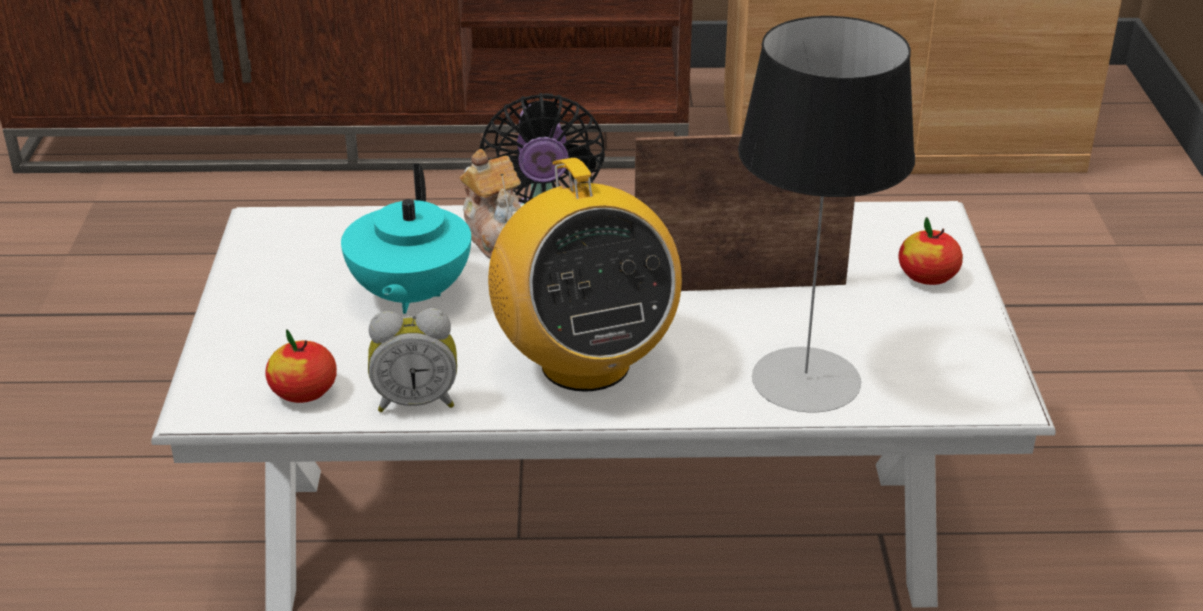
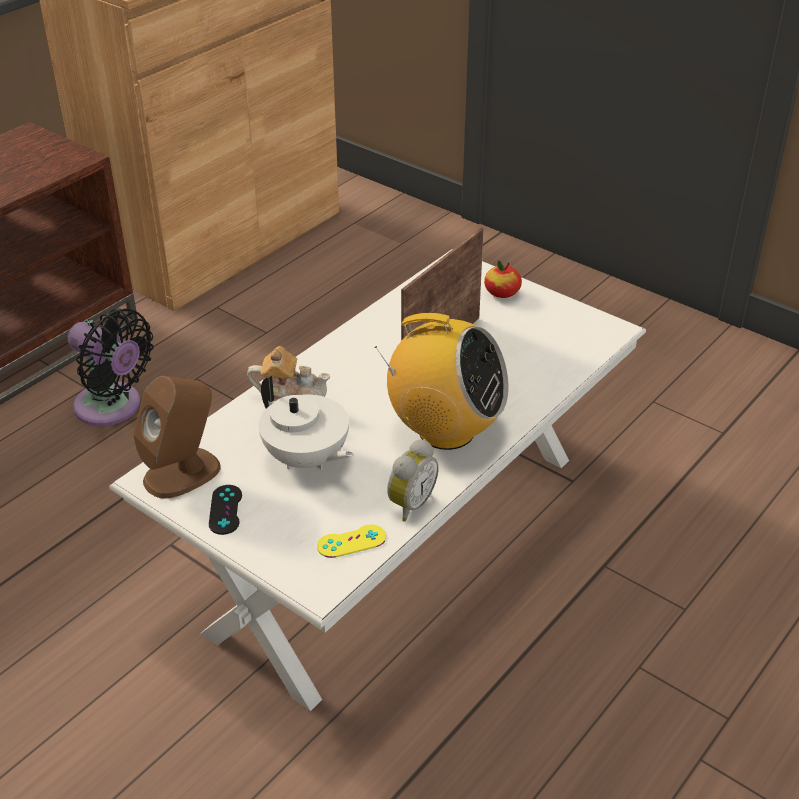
camera: 50 degrees left, 5 degrees up
apple [266,329,337,403] -> yellow game controller [317,524,386,558]
turquoise teapot [341,164,471,314] -> white teapot [258,375,354,470]
table lamp [738,16,915,412] -> none
none -> brown speaker [133,376,221,499]
none -> black game controller [209,485,242,535]

